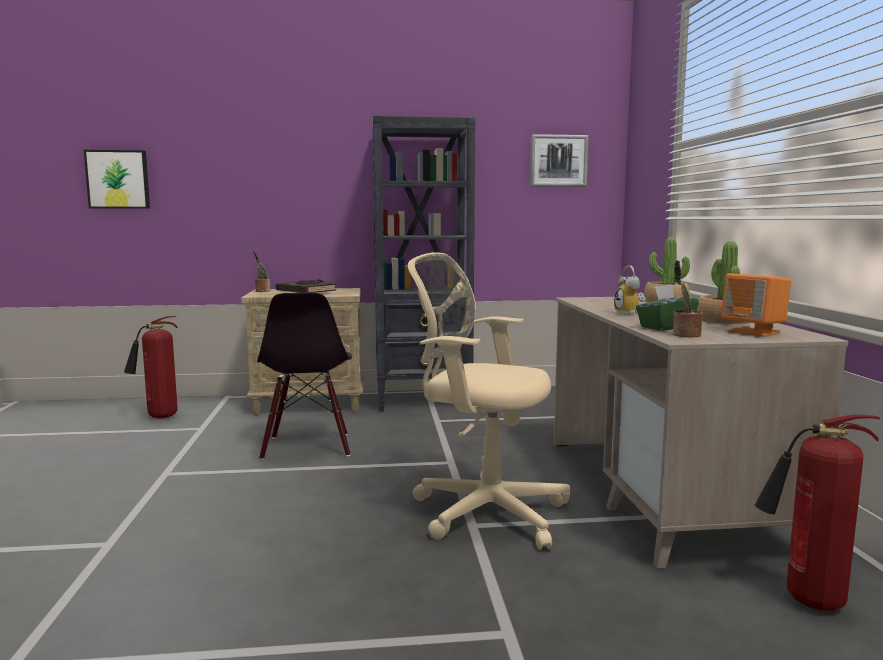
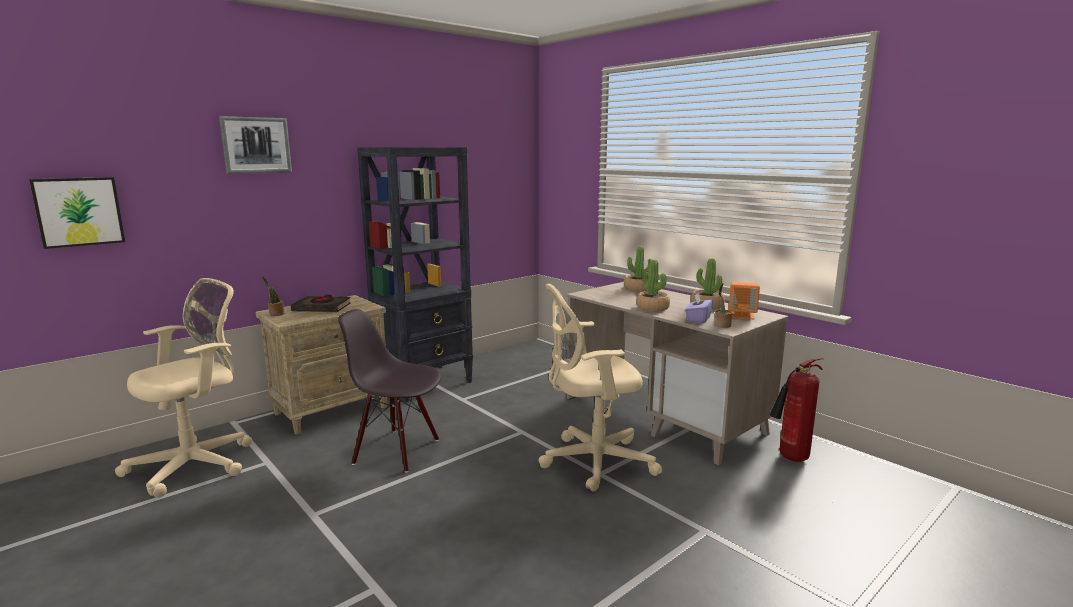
camera: 35 degrees left, 5 degrees up
fire extinguisher [124,316,178,418] -> beige office chair [115,278,252,498]
black chair [257,293,352,460] -> black chair turned 150 degrees clockwise [338,309,441,473]
picture [530,134,589,187] -> picture moved to [219,116,292,174]
alarm clock [614,265,645,316] -> potted plant [637,260,670,312]
green tissue box [636,285,699,330] -> purple tissue box [685,293,713,323]

